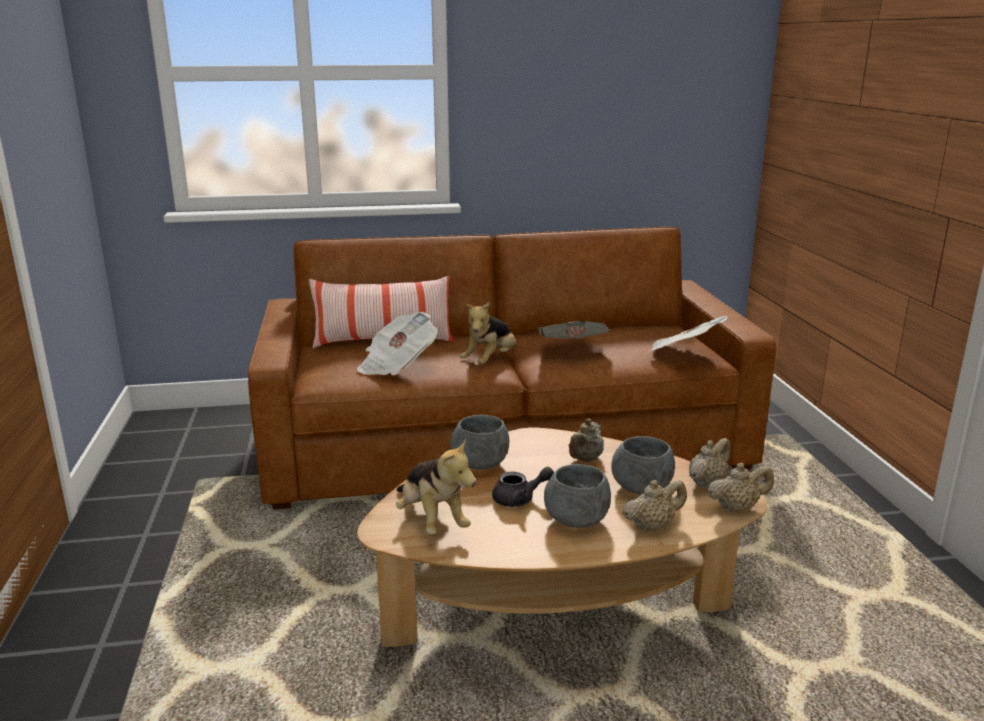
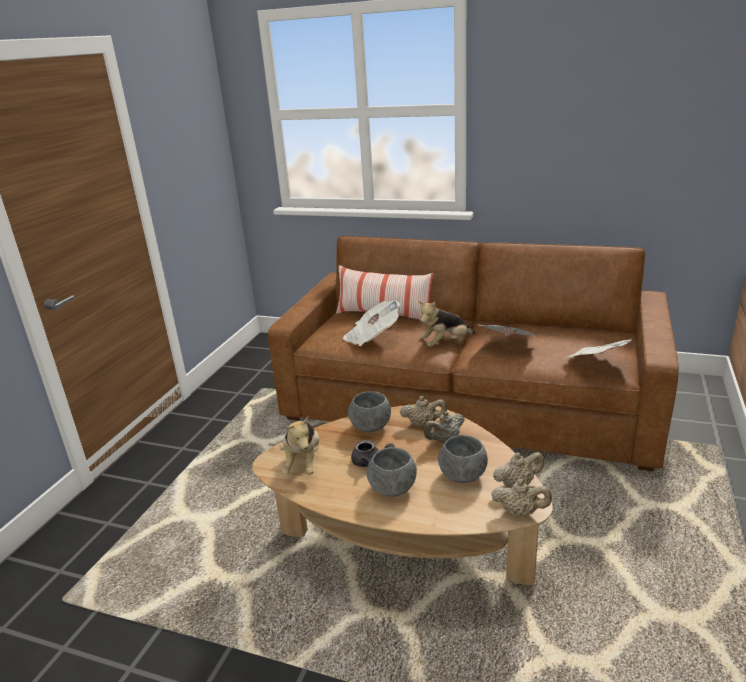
camera: 30 degrees right, 5 degrees up
beige teapot [623,480,687,532] -> beige teapot moved to [400,396,447,427]

